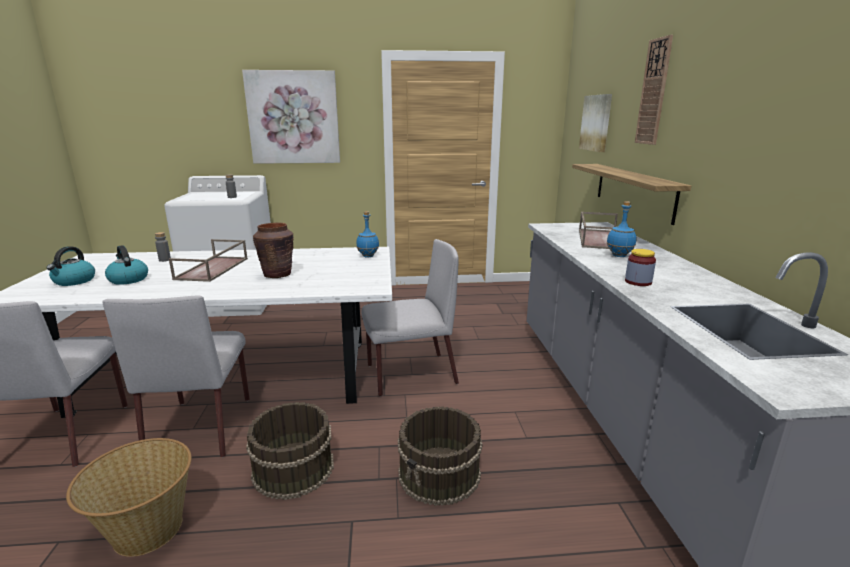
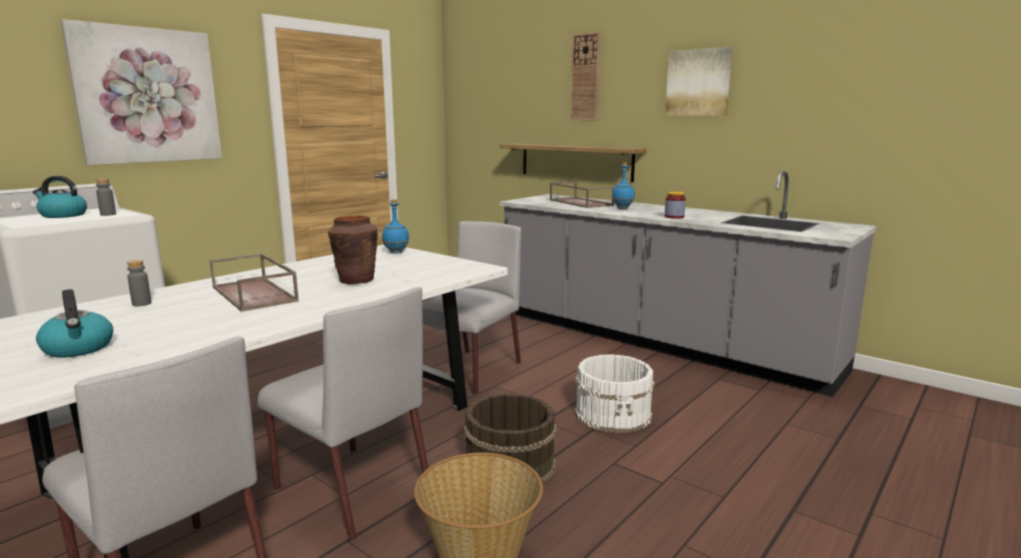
camera: 45 degrees left, 5 degrees down
kettle [105,245,148,285] -> kettle moved to [33,176,87,218]
brown bucket [398,406,483,506] -> white bucket [575,354,654,433]
picture [579,94,612,152] -> picture moved to [665,47,733,116]

